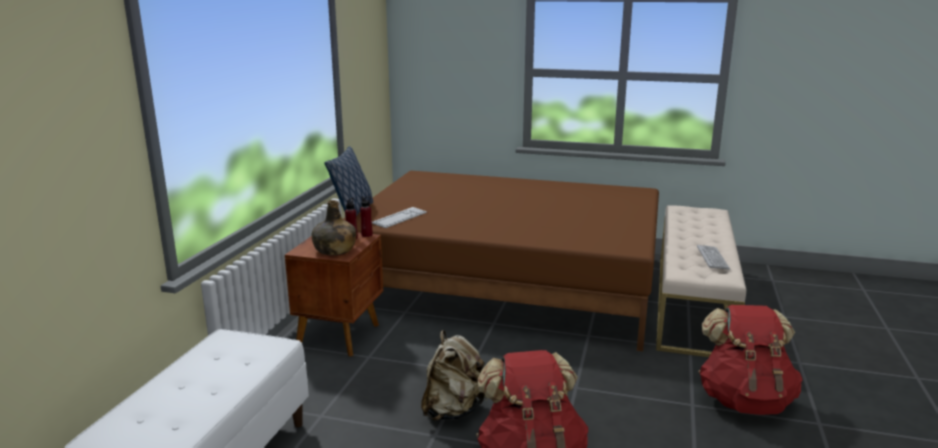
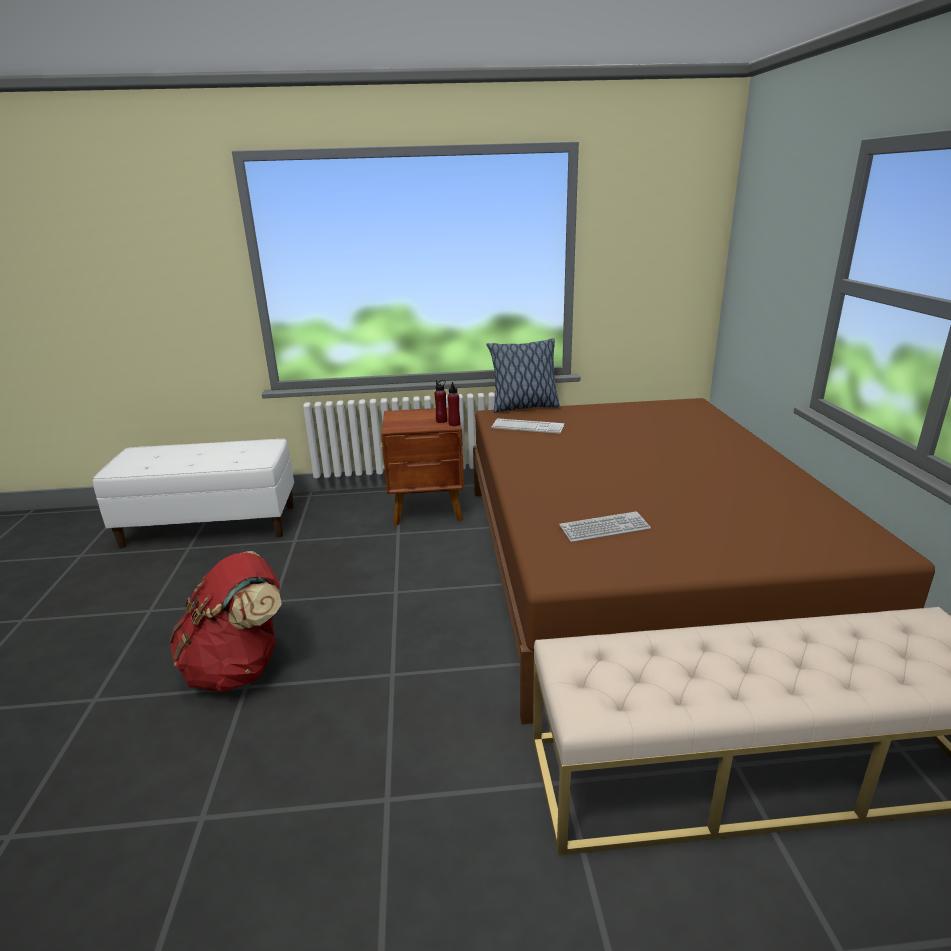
camera: 70 degrees right, 5 degrees up
green bottle [312,200,356,255] -> none
beige backpack [421,330,487,421] -> none
keyboard [697,245,730,270] -> keyboard moved to [559,511,651,542]
red backpack [698,305,802,415] -> none

